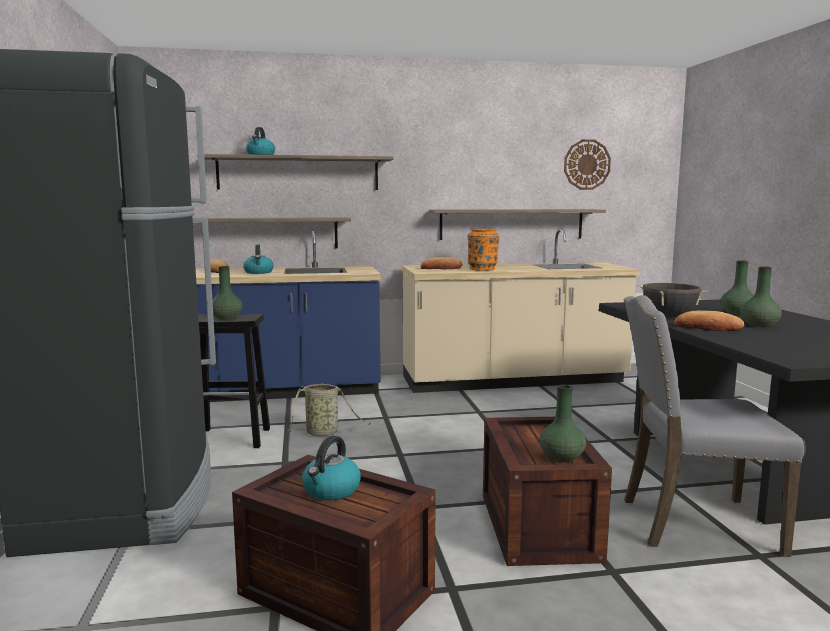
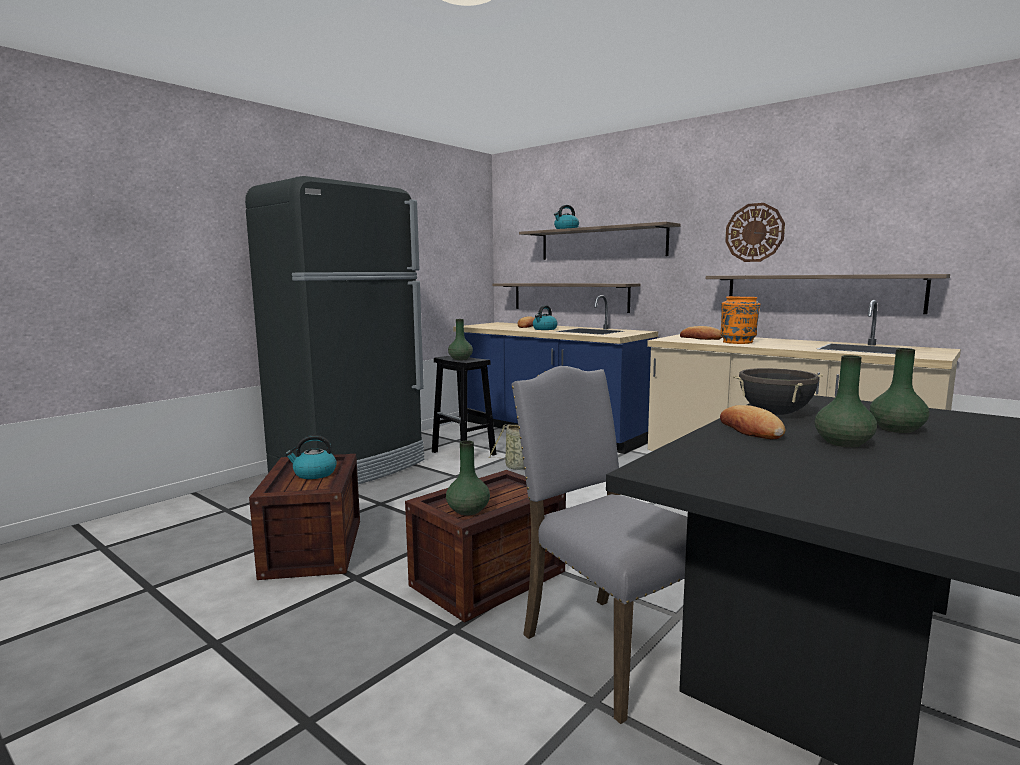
camera: 50 degrees right, 0 degrees up
wall clock [564,139,611,190] -> wall clock moved to [725,203,785,262]

